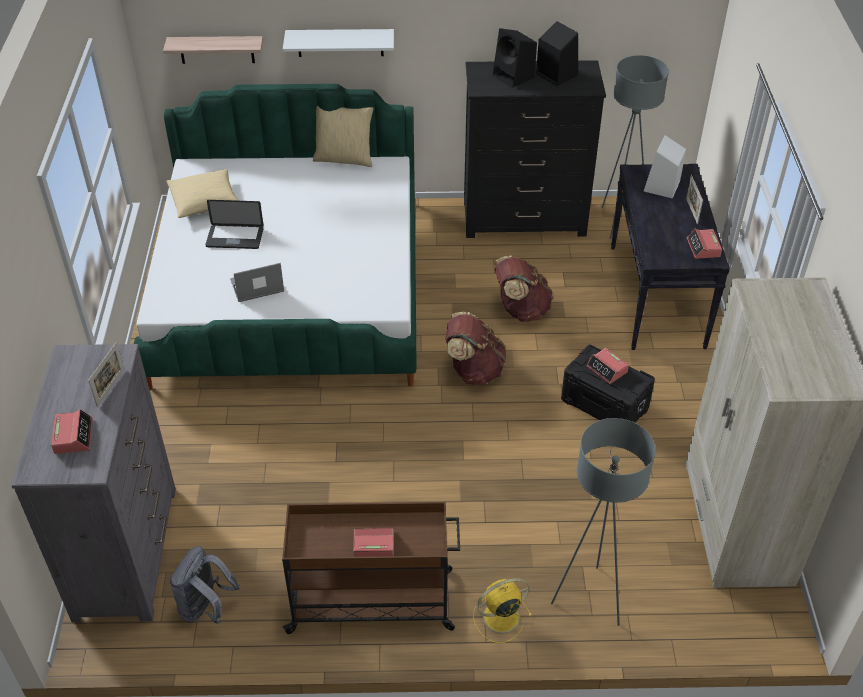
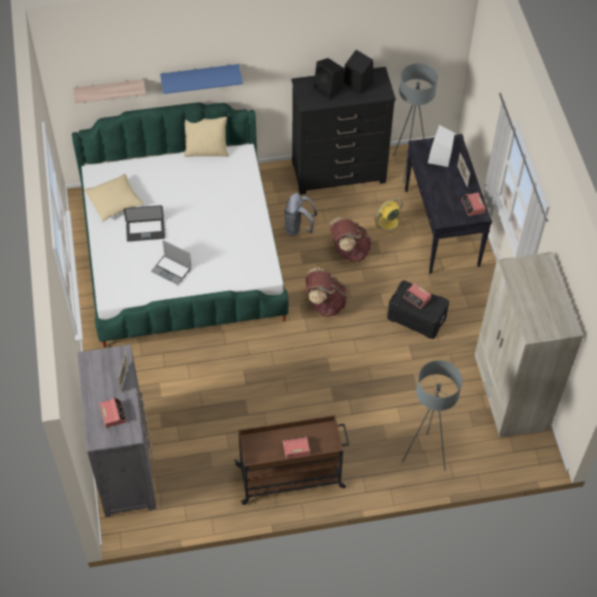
camera: 10 degrees left, 10 degrees up
grey backpack [170,546,240,624] -> grey backpack moved to [284,193,317,236]
laptop [230,263,284,302] -> laptop turned 120 degrees counterclockwise [151,240,192,285]
white shelf [283,29,394,57] -> blue shelf [160,64,243,94]
yellow fan [473,578,532,643] -> yellow fan moved to [373,198,405,235]

